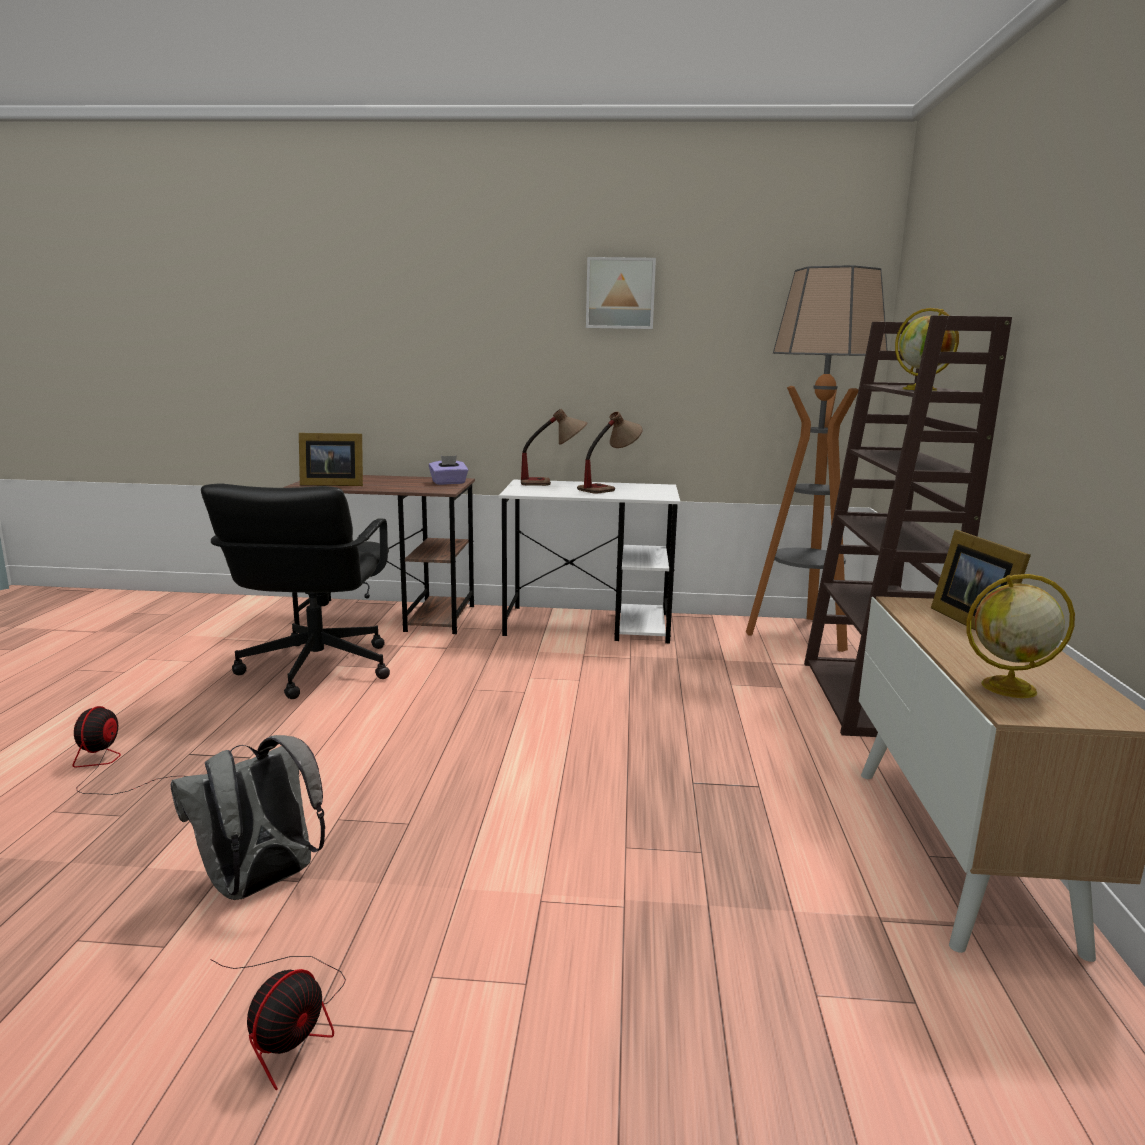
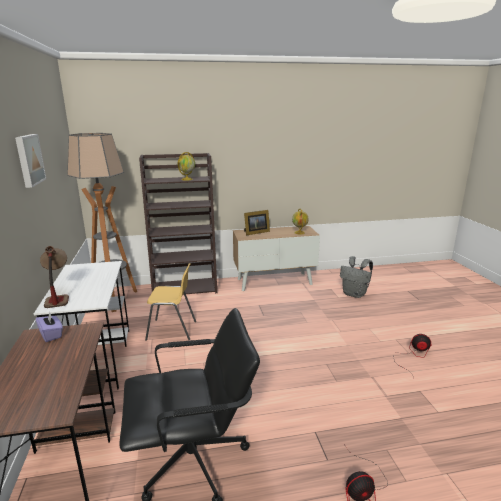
camera: 105 degrees left, 5 degrees up
grey backpack [170,735,325,900] -> grey backpack moved to [340,256,373,298]
picture frame [299,433,363,486] -> none
table lamp [577,411,642,493] -> none
none -> yellow chair [145,263,196,341]

